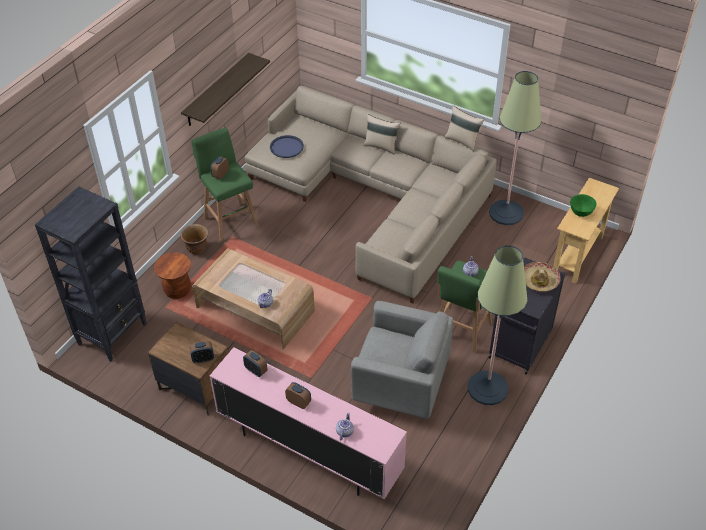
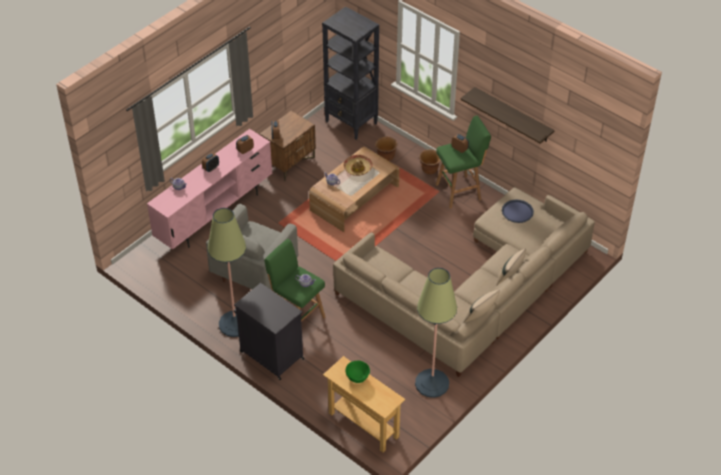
camera: 100 degrees right, 0 degrees up
brown stool [154,252,191,299] -> brown planter [375,137,398,161]
hat [524,262,561,292] -> hat moved to [344,155,373,176]

